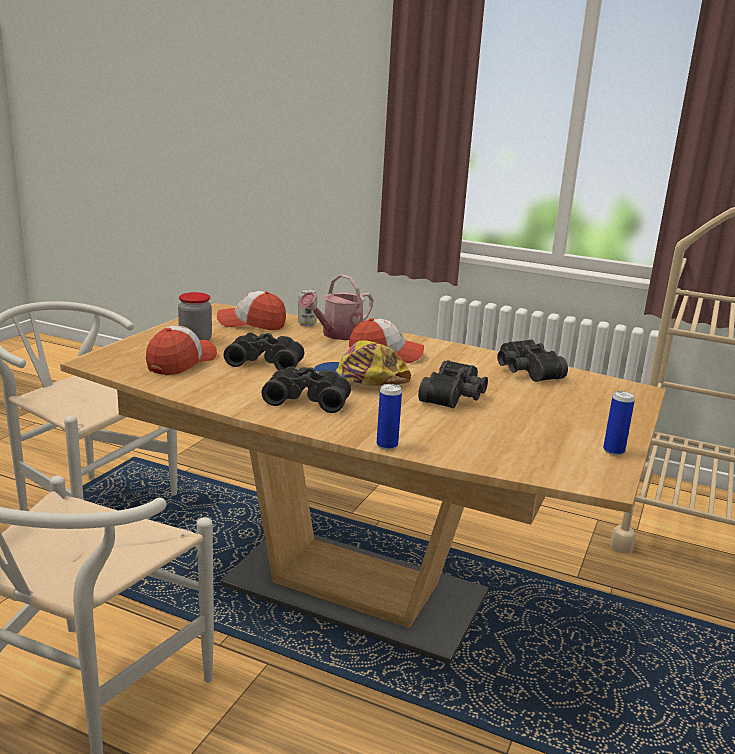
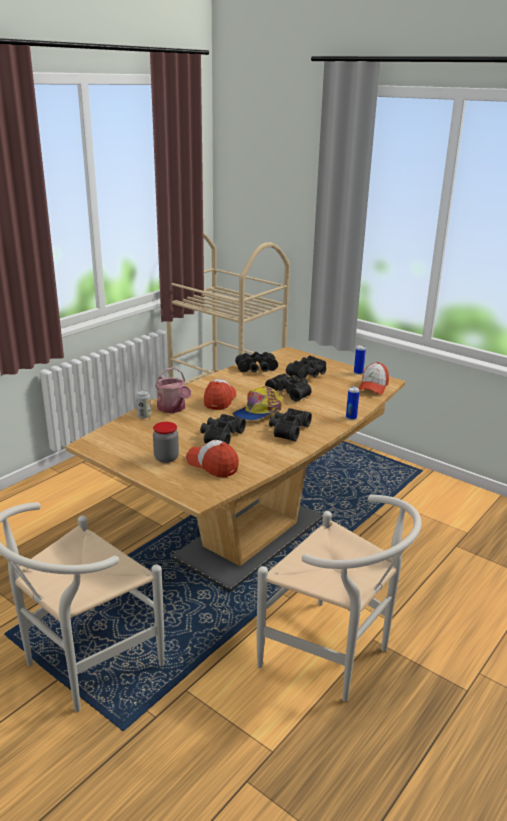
camera: 75 degrees left, 5 degrees up
cap [217,291,286,330] -> cap moved to [359,362,389,394]
none -> black binoculars [286,355,326,380]

